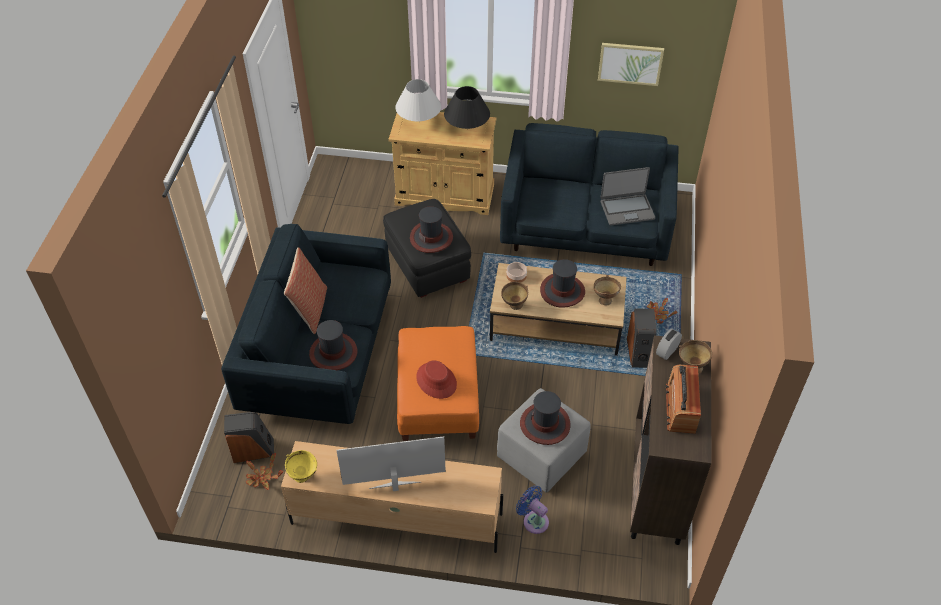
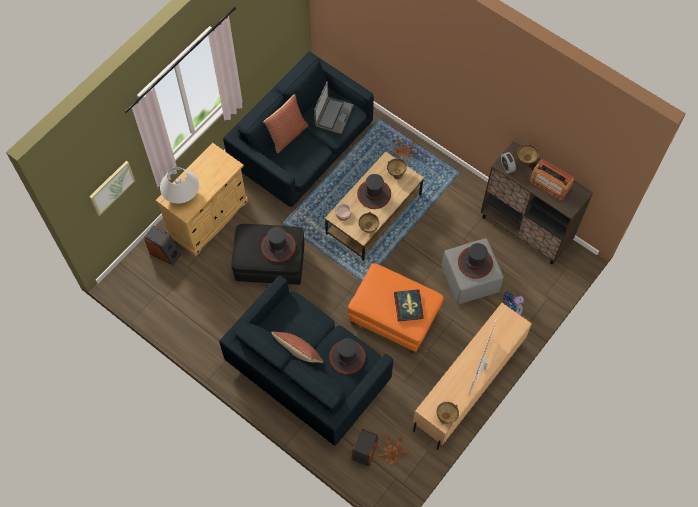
camera: 60 degrees left, 15 degrees up
yellow bowl [285,450,317,483] -> brown bowl [436,402,459,424]
red hat [416,360,457,399] -> book [394,289,424,321]
black table lamp [444,86,490,129] -> none
picture [598,43,664,86] -> picture moved to [89,161,135,216]
speaker [627,308,657,368] -> speaker moved to [145,226,181,265]
none -> pillow [263,94,308,154]

